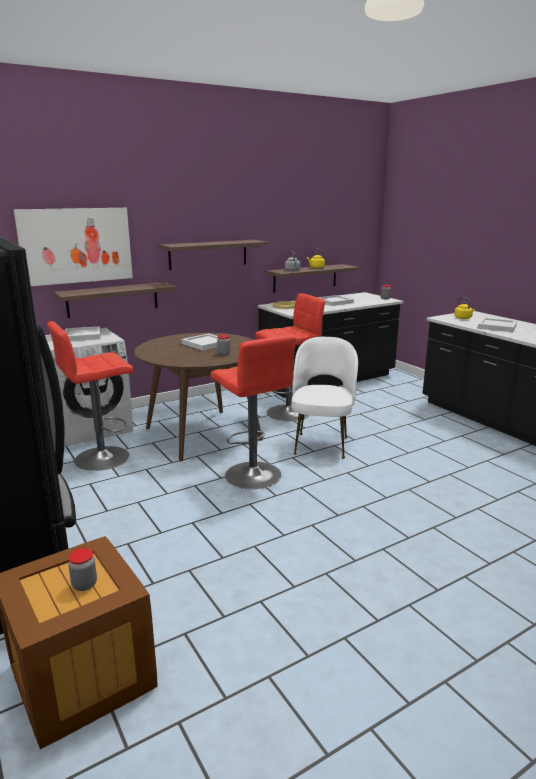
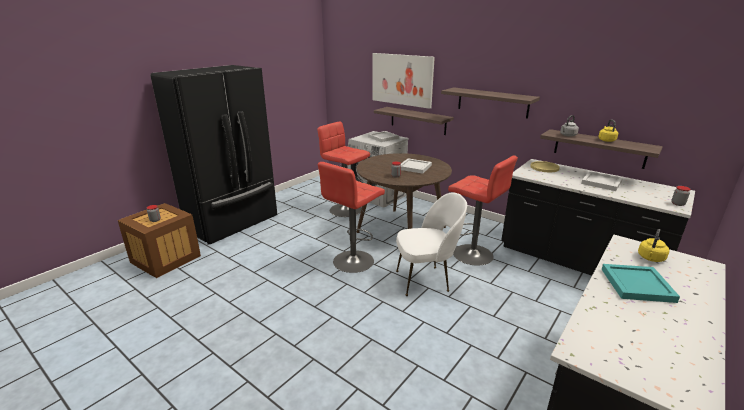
camera: 70 degrees right, 5 degrees up
white tray [477,318,517,332] -> turquoise tray [601,264,680,303]

